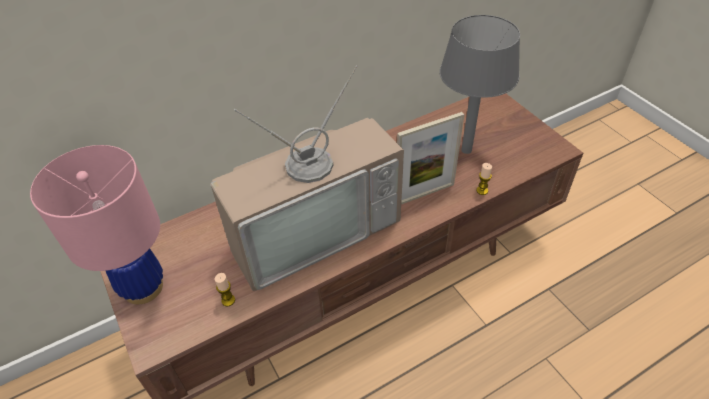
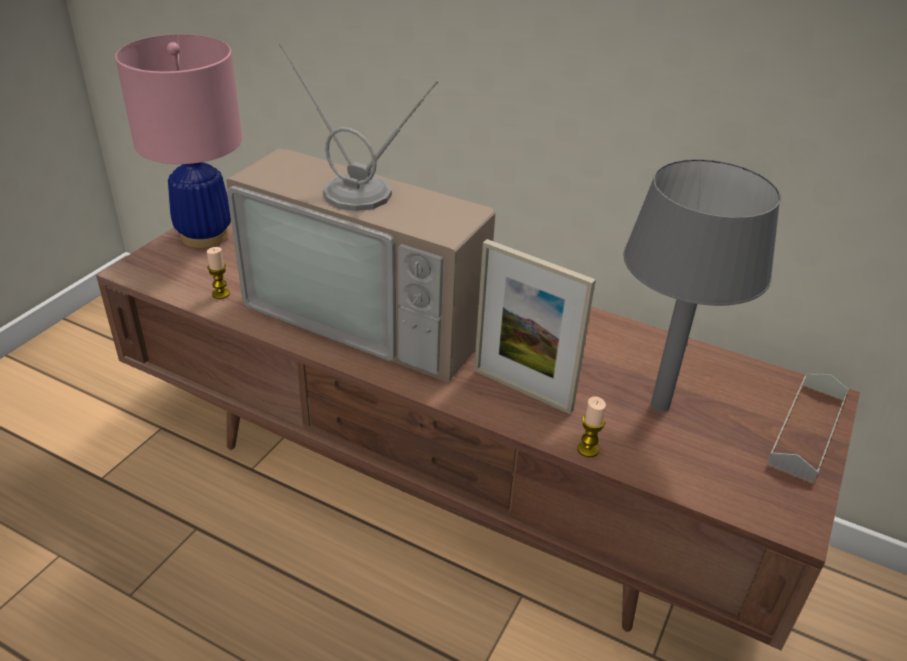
camera: 55 degrees right, 10 degrees down
none -> grey tray [767,374,849,484]

